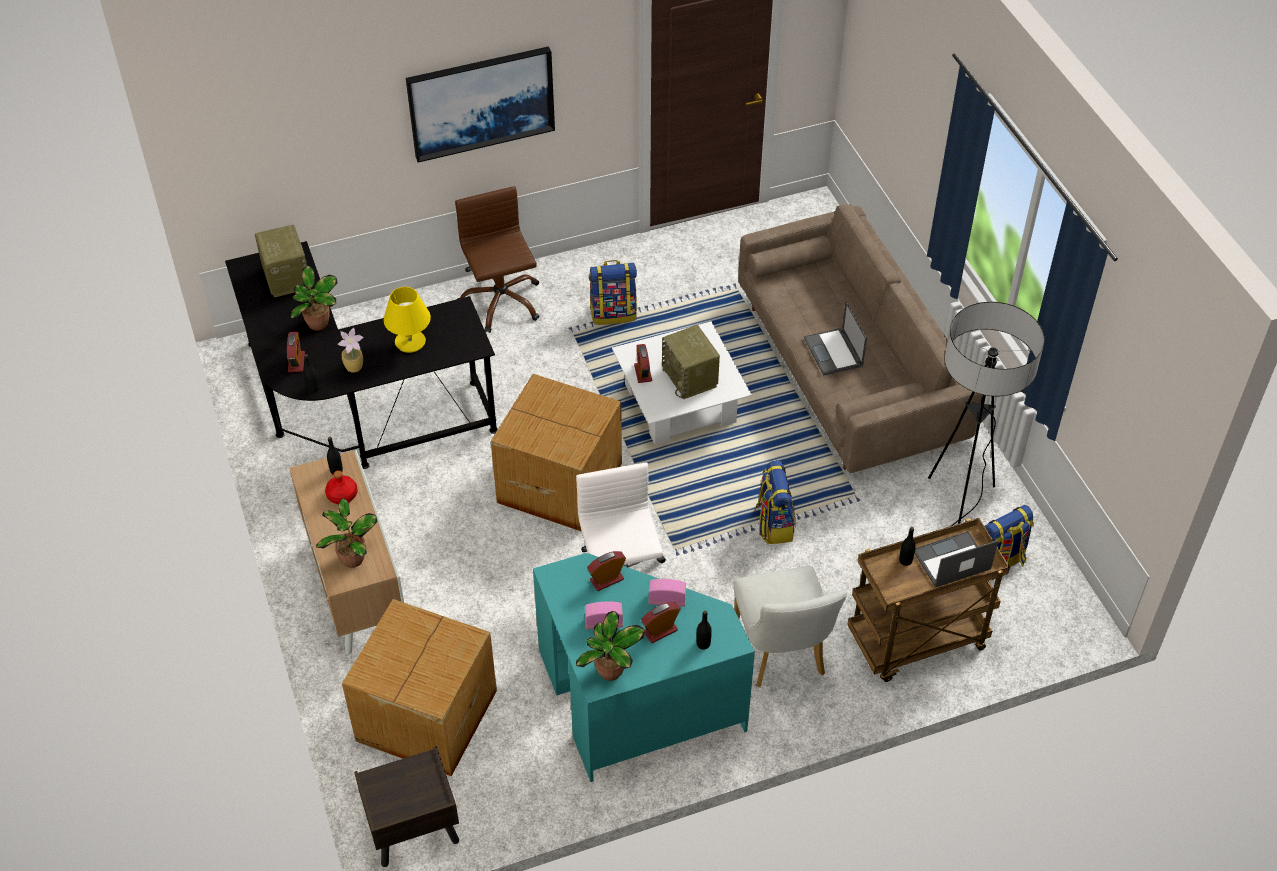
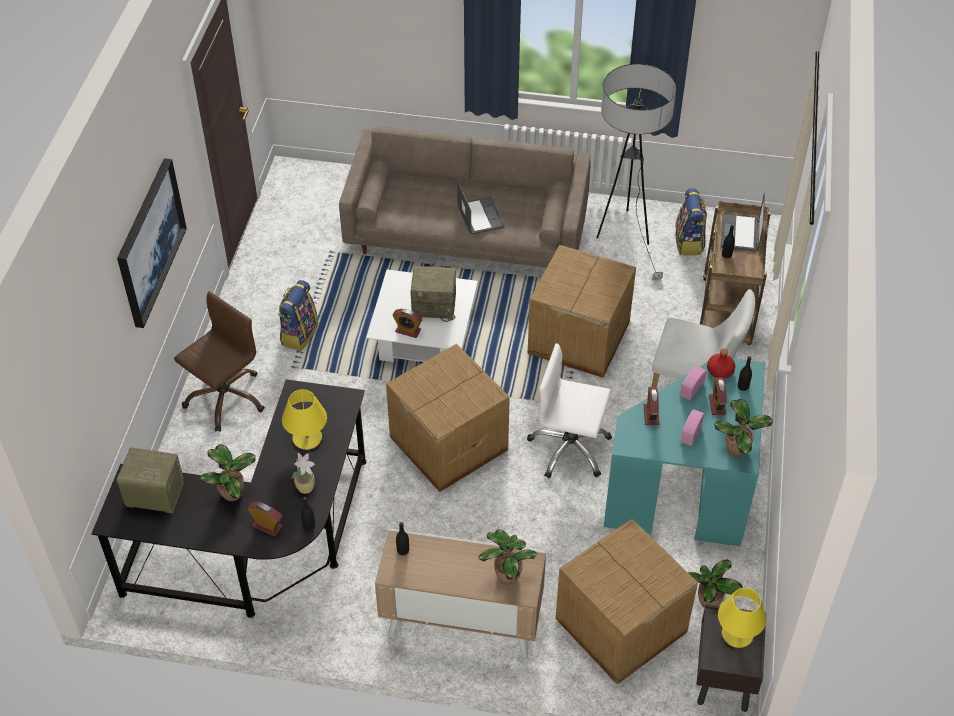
camera: 60 degrees left, 0 degrees up
red bottle [325,470,358,504] -> red bottle moved to [707,349,735,379]
brown office chair [455,186,540,333] -> brown office chair turned 120 degrees clockwise [174,291,265,432]
backpack [754,460,796,544] -> cardboard box [528,245,636,378]
laptop [804,301,867,376] -> laptop turned 120 degrees counterclockwise [457,180,505,235]
none -> potted plant [689,559,743,608]
none -> yellow table lamp [718,588,766,648]

